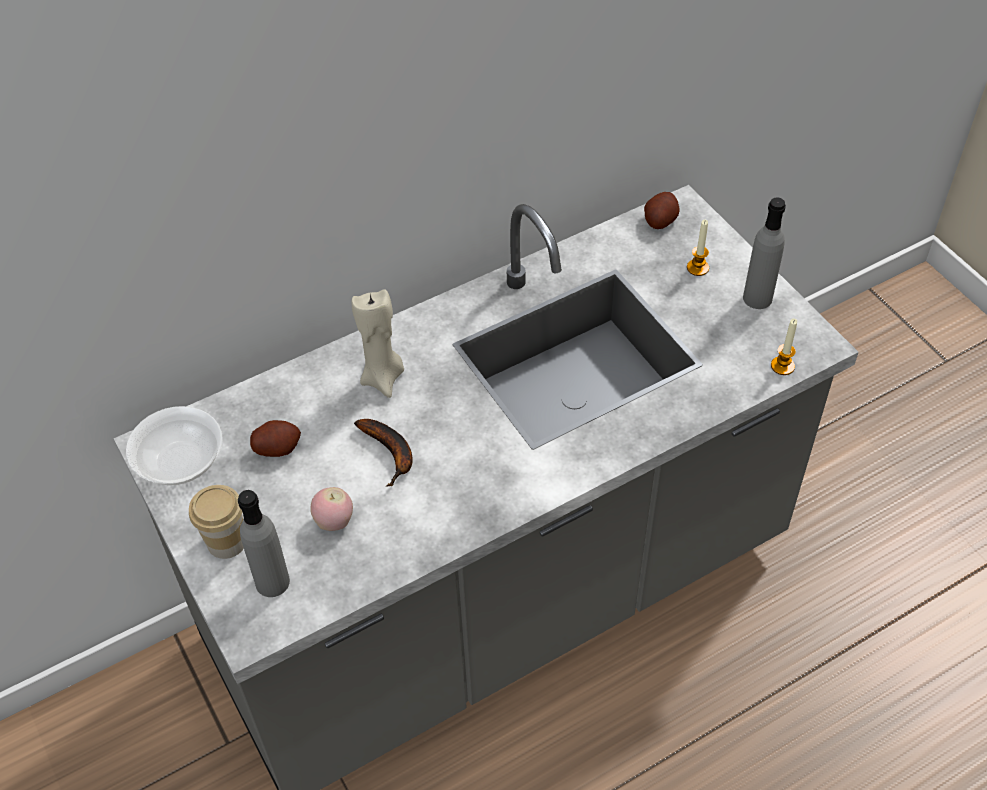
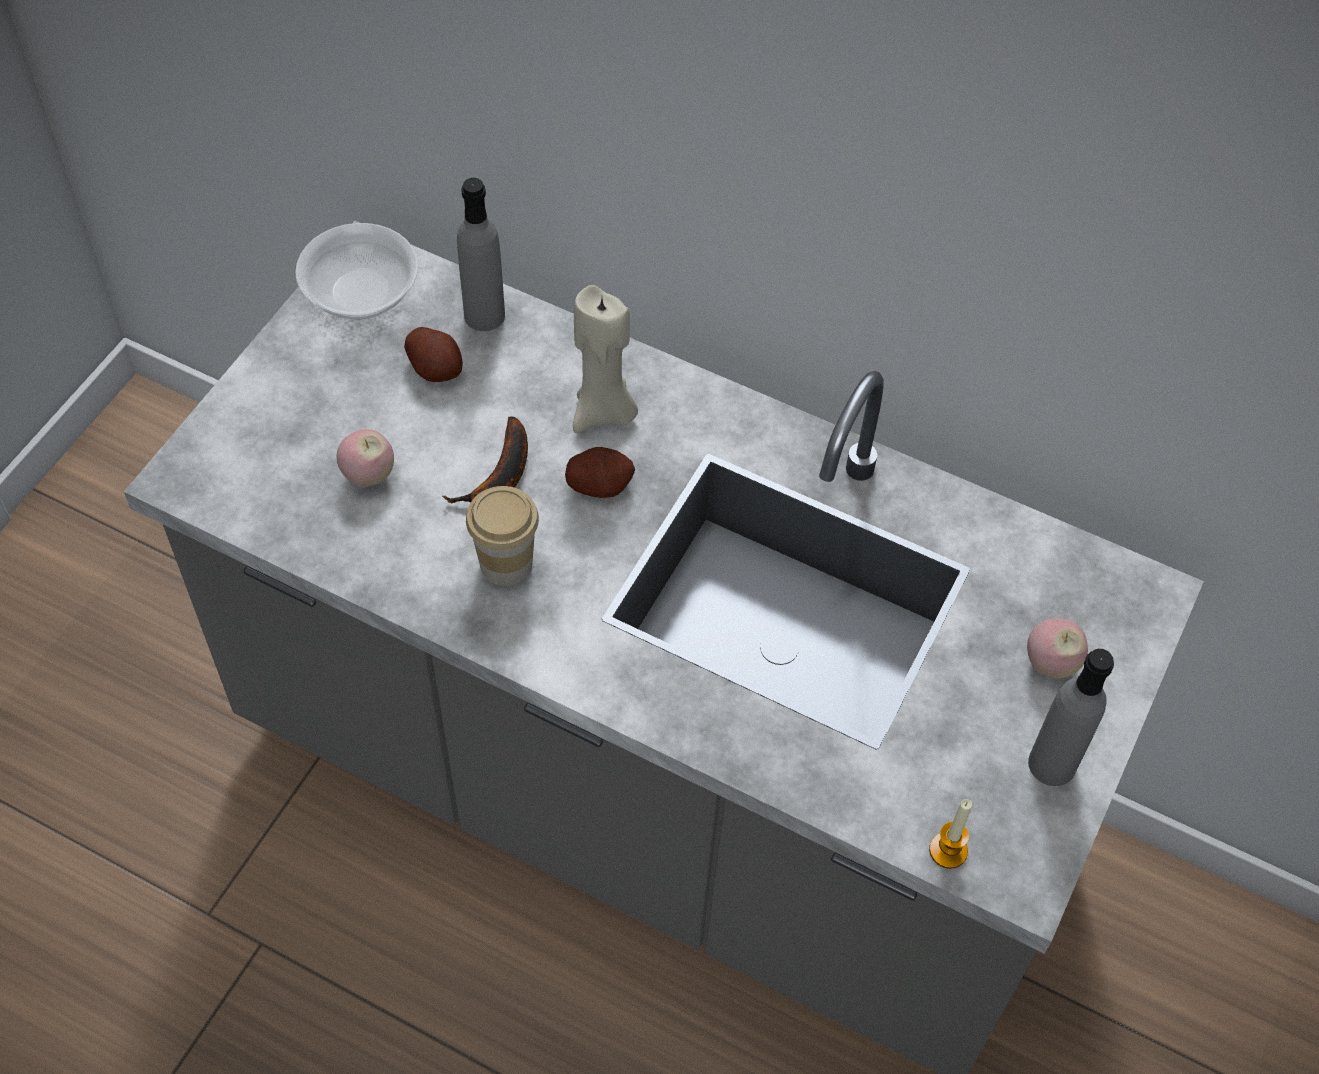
camera: 55 degrees right, 5 degrees up
cup [189,485,244,559] -> cup moved to [466,486,539,586]
grey bottle [238,490,290,597] -> grey bottle moved to [457,178,505,331]
potato [644,192,679,229] -> potato moved to [565,447,635,498]
candle [687,220,709,276] -> apple [1027,619,1088,679]

